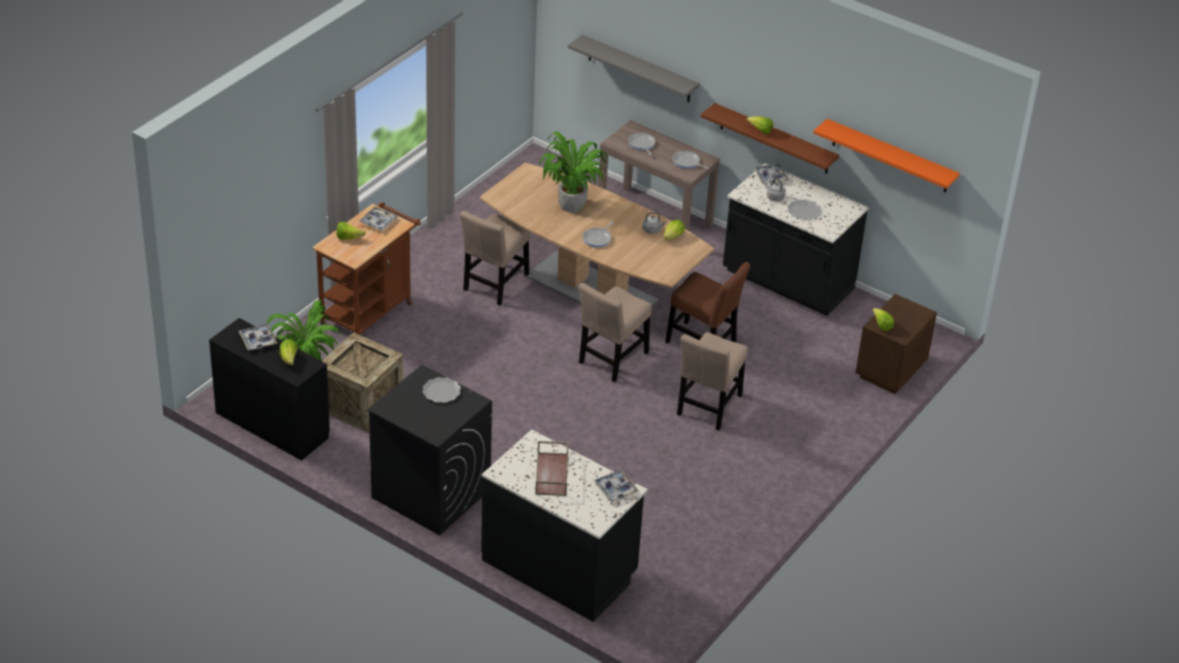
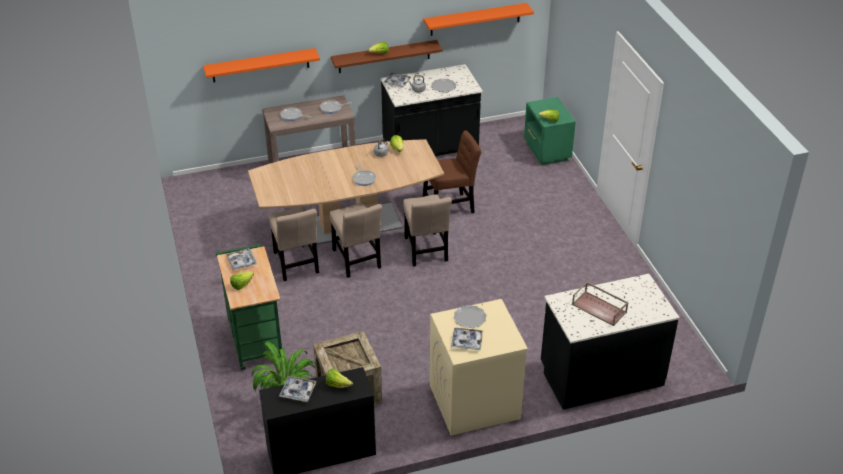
camera: 50 degrees left, 0 degrees up
brown cart [312,202,421,335] -> green cart [216,243,282,370]
black washing machine [367,365,492,536] -> beige washing machine [430,299,528,436]
potted plant [538,131,607,212] -> none
grey shelf [568,35,700,102] -> orange shelf [203,48,320,82]
tray [593,470,639,502] -> tray moved to [451,328,483,350]
beige chair [677,332,748,430] -> beige chair moved to [330,203,382,278]
brown nightstand [855,294,937,394] -> green nightstand [524,97,576,165]

